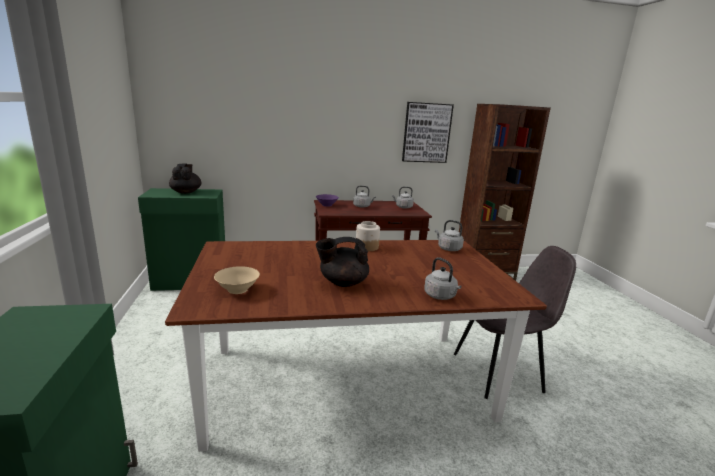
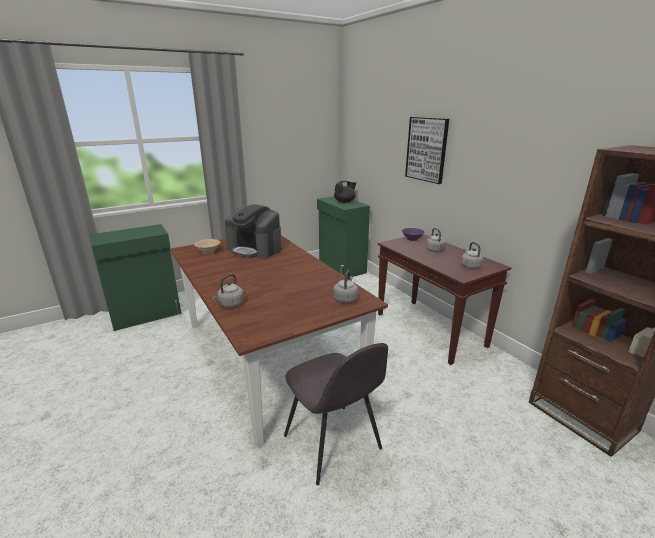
camera: 70 degrees right, 5 degrees up
black teapot [316,237,369,287] -> none
jar [356,221,380,251] -> none
picture [402,102,454,163] -> picture moved to [405,117,449,184]
none -> coffee machine [225,204,282,259]

